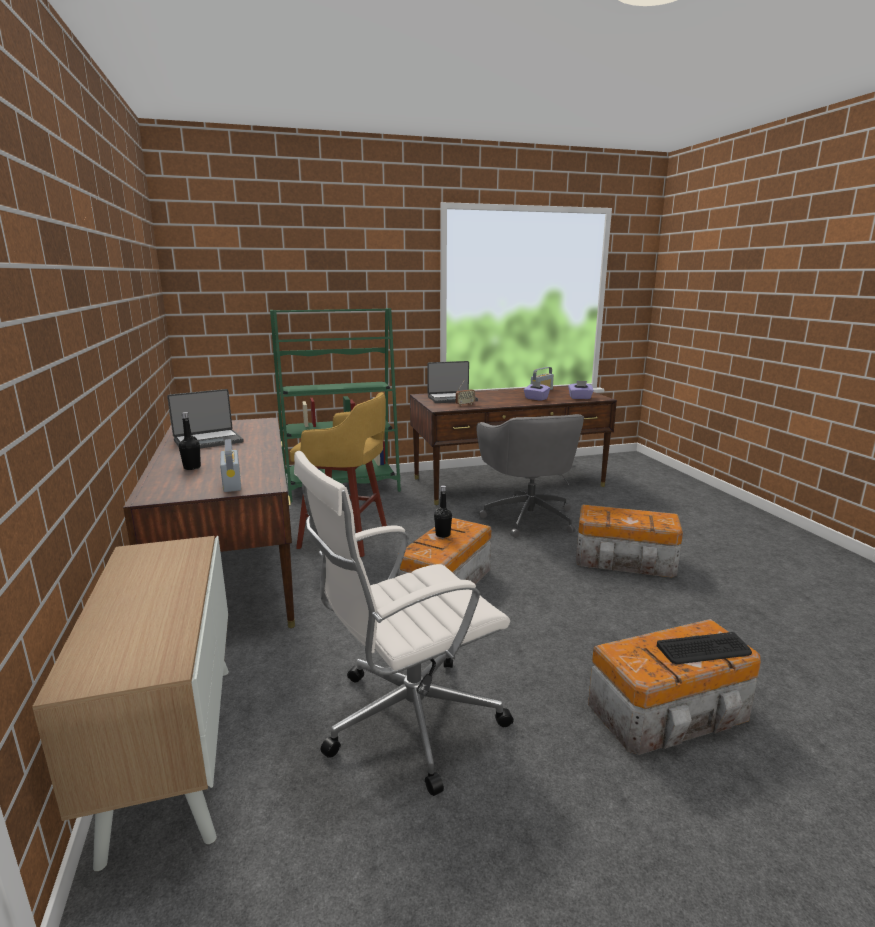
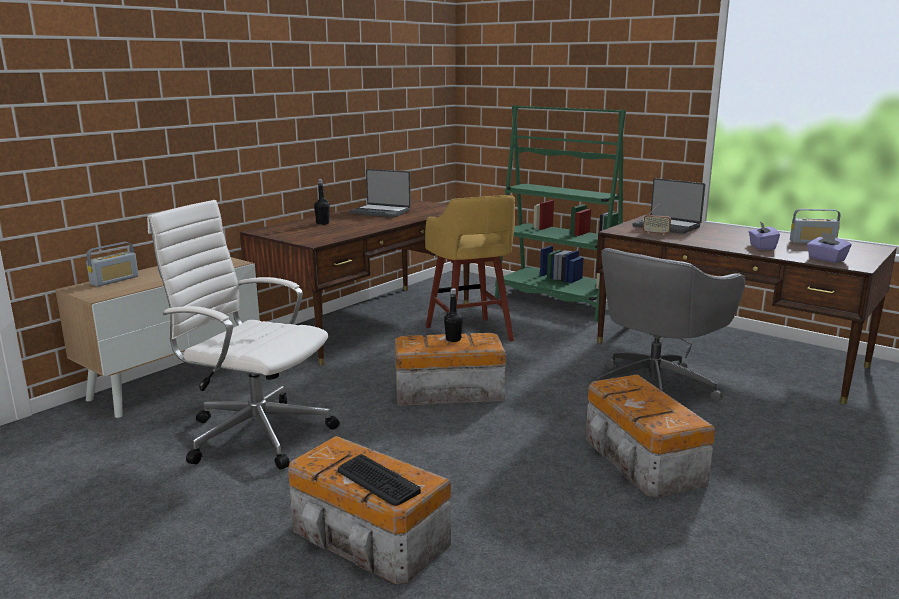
camera: 55 degrees right, 0 degrees up
radio [220,439,241,492] -> radio moved to [86,242,138,287]

